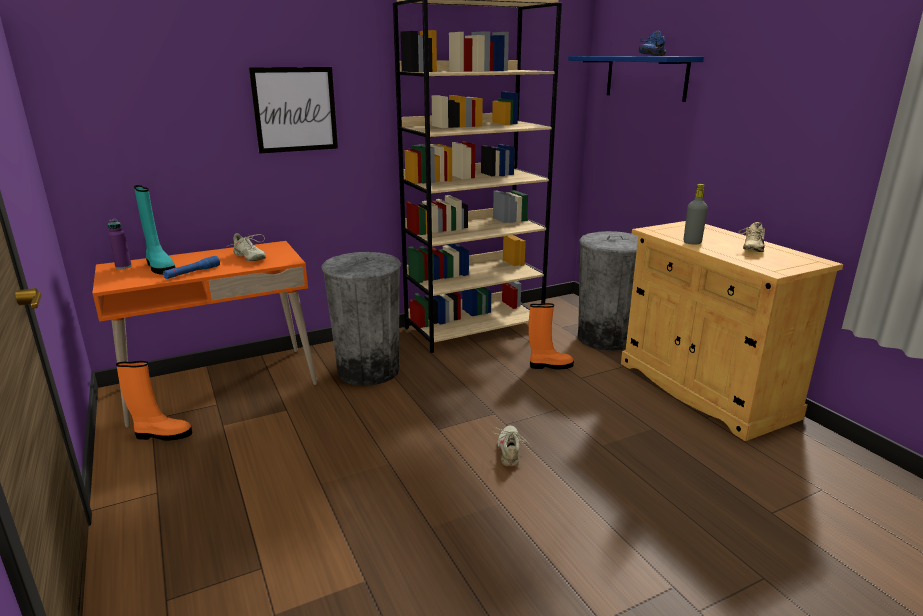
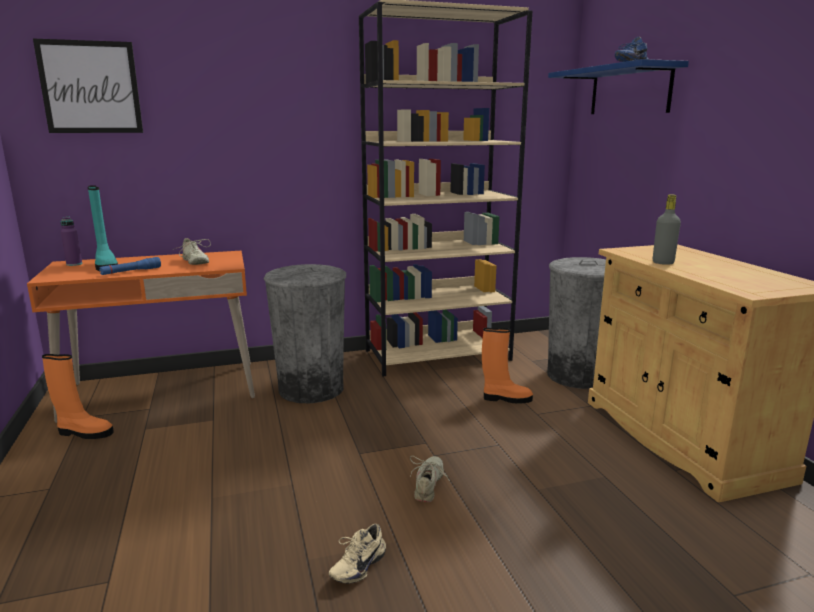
camera: 10 degrees right, 5 degrees down
picture [249,67,338,154] -> picture moved to [33,39,143,133]
beige shoe [739,222,765,252] -> beige shoe moved to [329,524,386,584]

